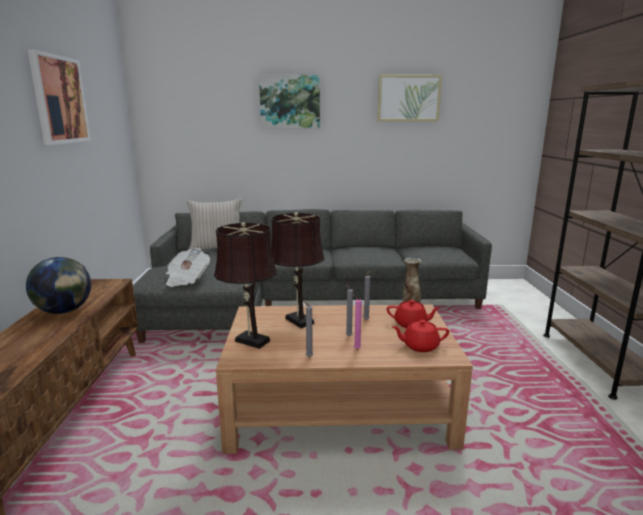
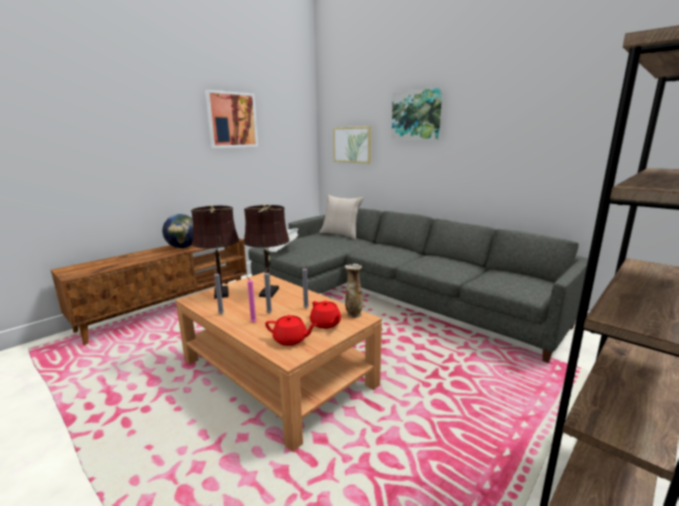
camera: 45 degrees right, 0 degrees up
picture [377,75,442,122] -> picture moved to [333,126,372,164]
red teapot [391,320,449,352] -> red teapot turned 150 degrees clockwise [265,315,317,346]

